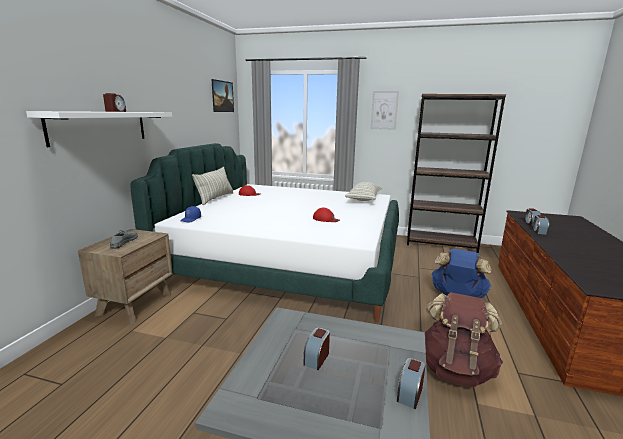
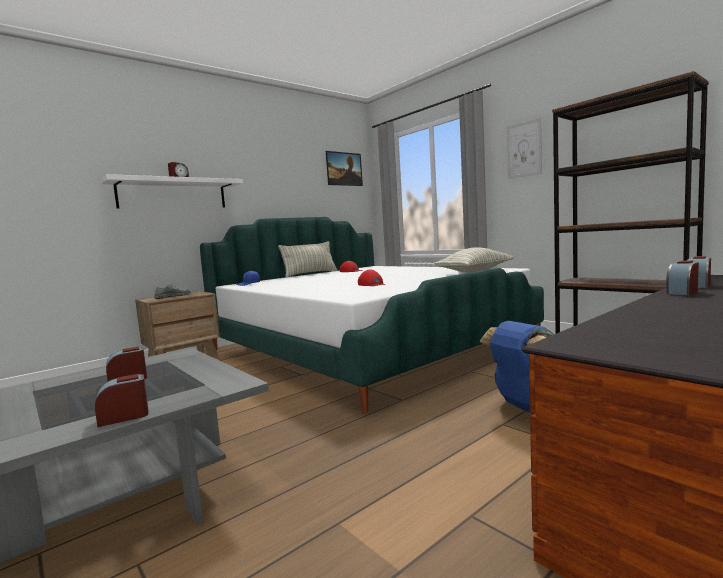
camera: 35 degrees right, 10 degrees down
brown backpack [425,292,503,387] -> none

